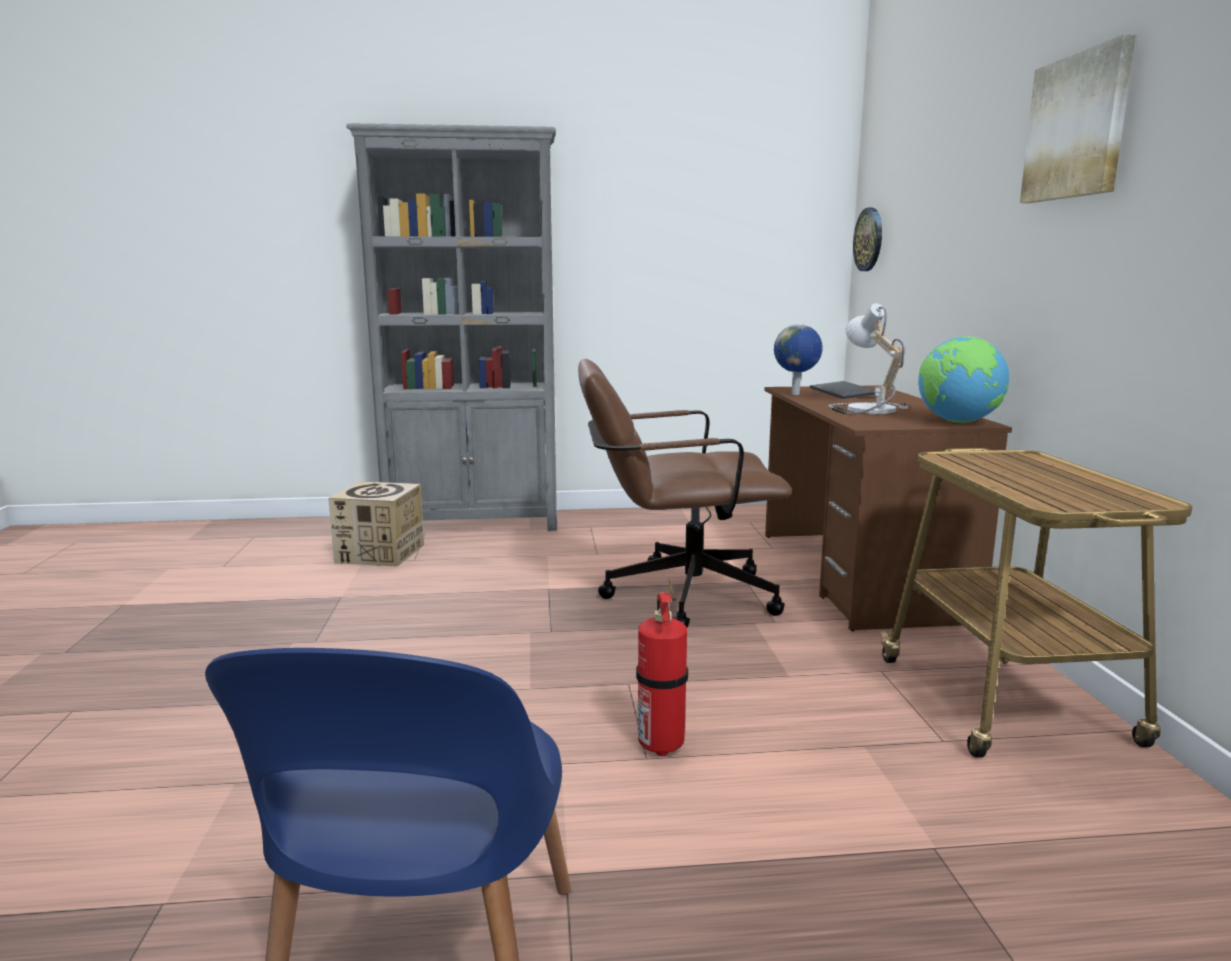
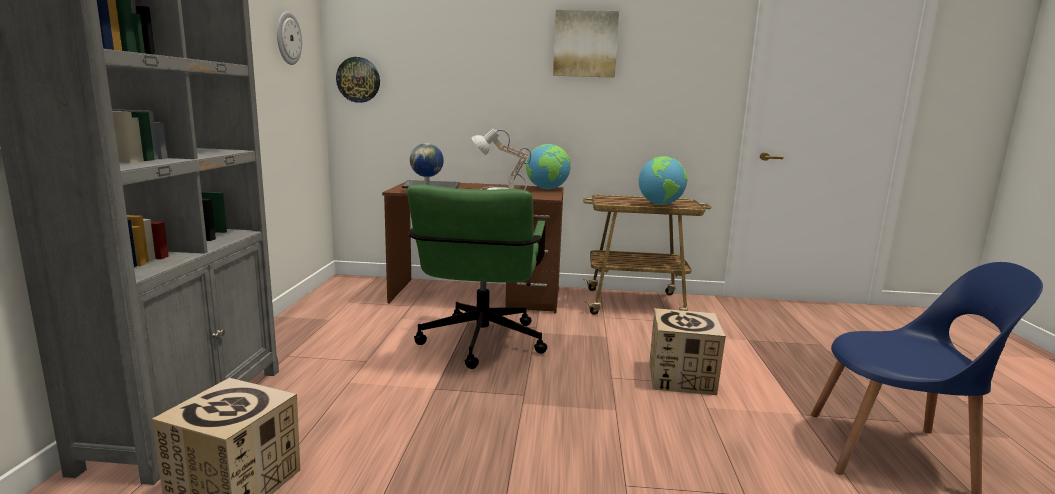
camera: 80 degrees left, 0 degrees up
brown office chair [578,359,792,627] -> green office chair [407,185,547,369]
fire extinguisher [636,581,688,756] -> cardboard box [649,308,726,395]
none -> wall clock [277,11,302,65]
none -> globe [639,156,687,205]

